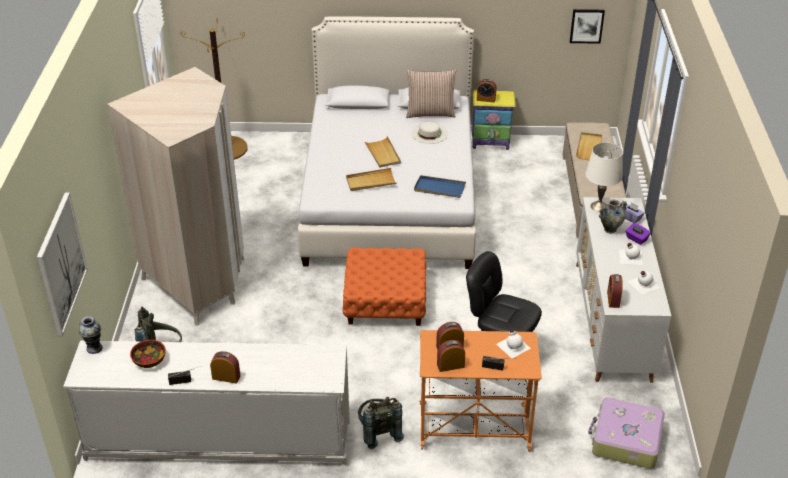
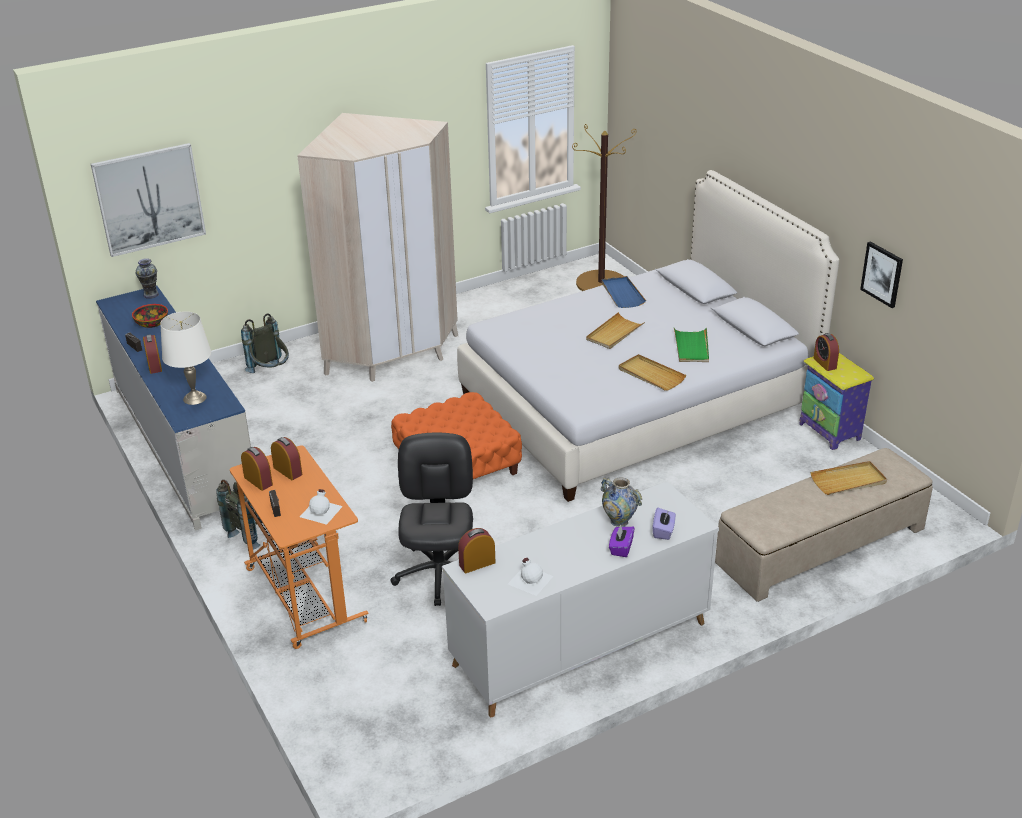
camera: 60 degrees right, 5 degrees down
white cabinet [63,341,350,466] -> blue cabinet [96,286,255,531]
beige tray [346,168,397,191] -> beige tray moved to [619,354,686,391]
pillow [406,69,456,118] -> none
white hat [411,121,448,144] -> green tray [674,327,709,362]
blue tray [414,175,466,198] -> blue tray moved to [602,276,646,308]
picture [570,9,605,44] -> picture moved to [860,242,903,308]
white table lamp [586,142,623,212] -> white table lamp moved to [160,311,211,405]
suitcase [588,397,665,469] -> none
white bottle [619,243,643,265] -> none

